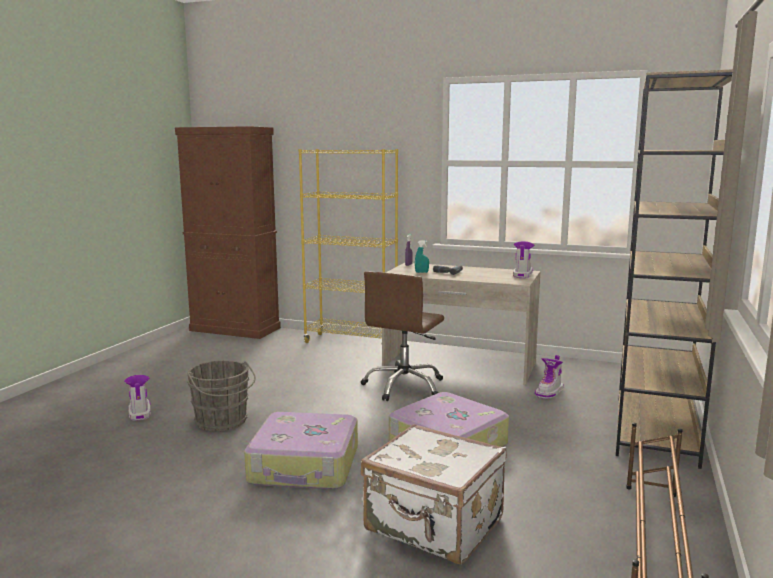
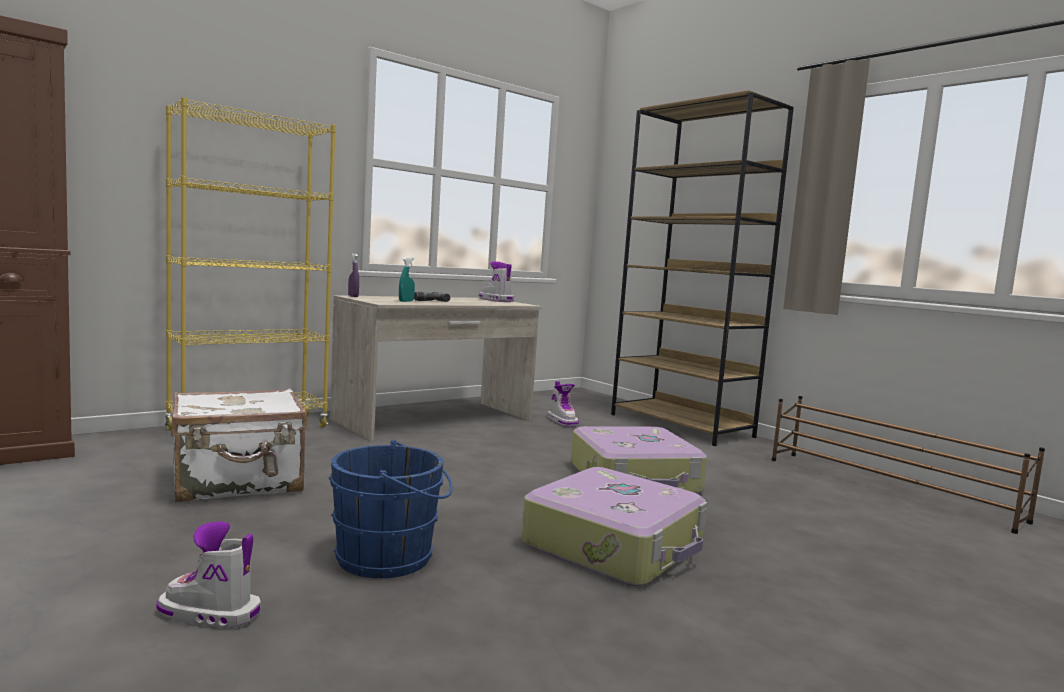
camera: 60 degrees left, 5 degrees down
grey bucket [187,360,256,431] -> blue bucket [329,440,453,578]
brown office chair [361,271,444,401] -> none
white suitcase [361,424,507,565] -> white suitcase moved to [171,389,307,502]

